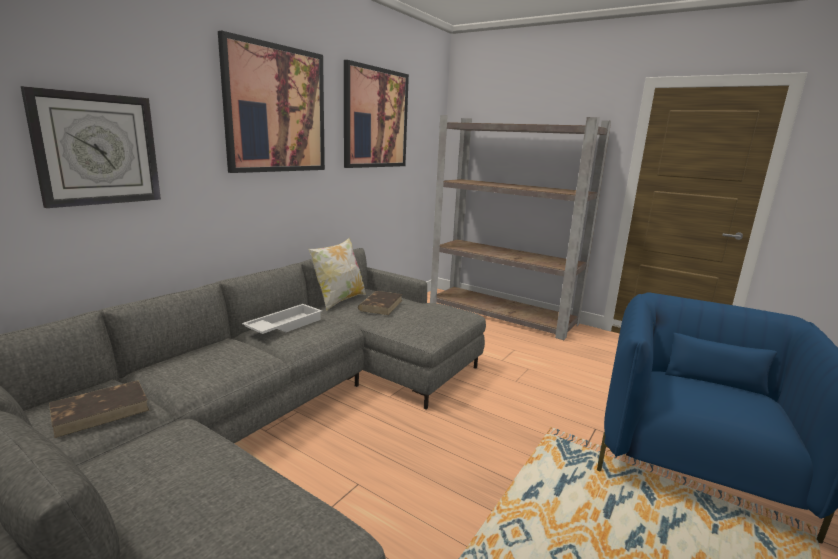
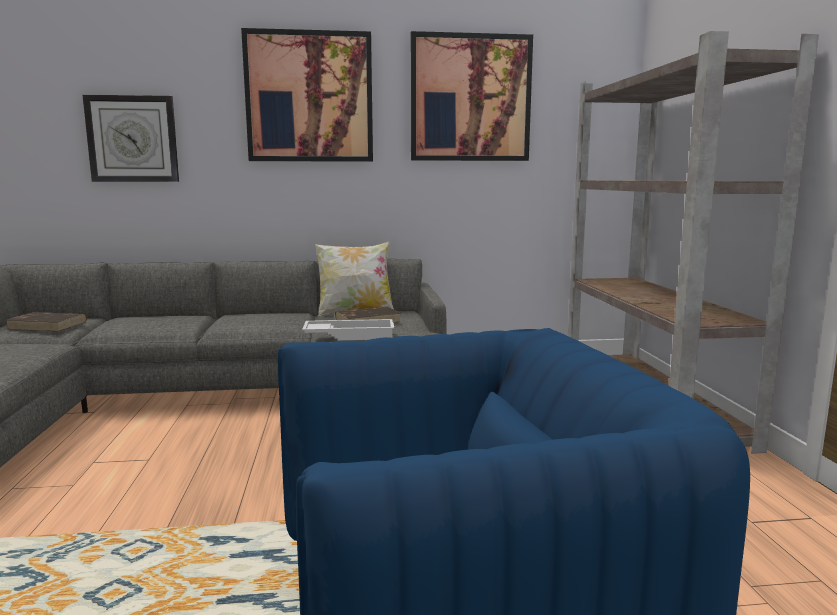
camera: 50 degrees right, 5 degrees down
white tray [242,304,322,334] -> white tray moved to [302,319,394,340]

